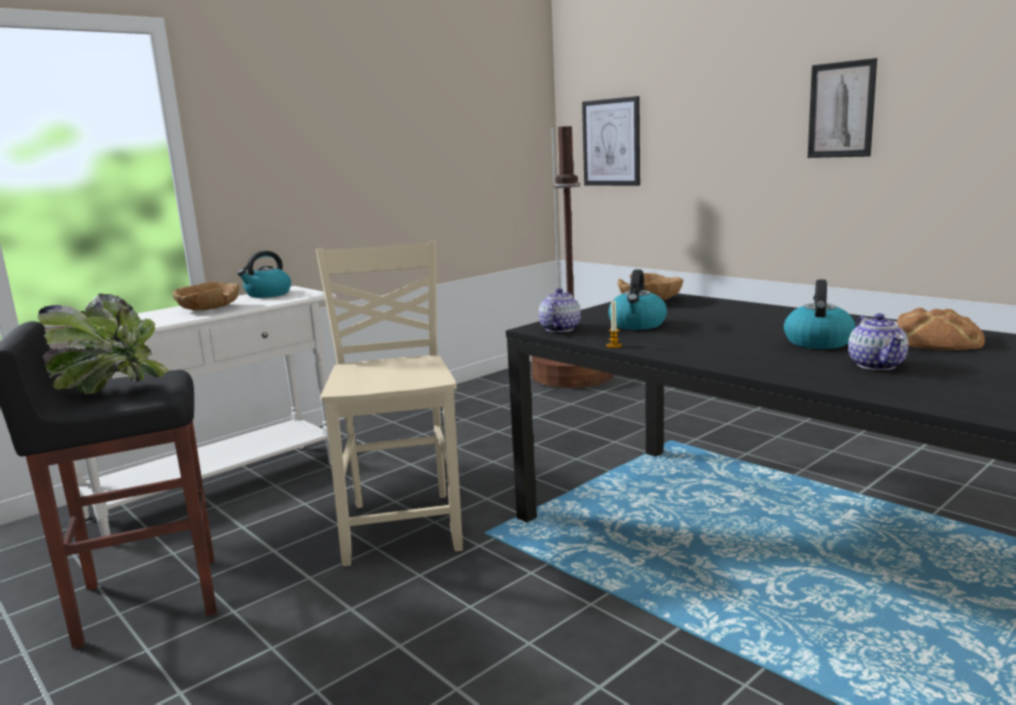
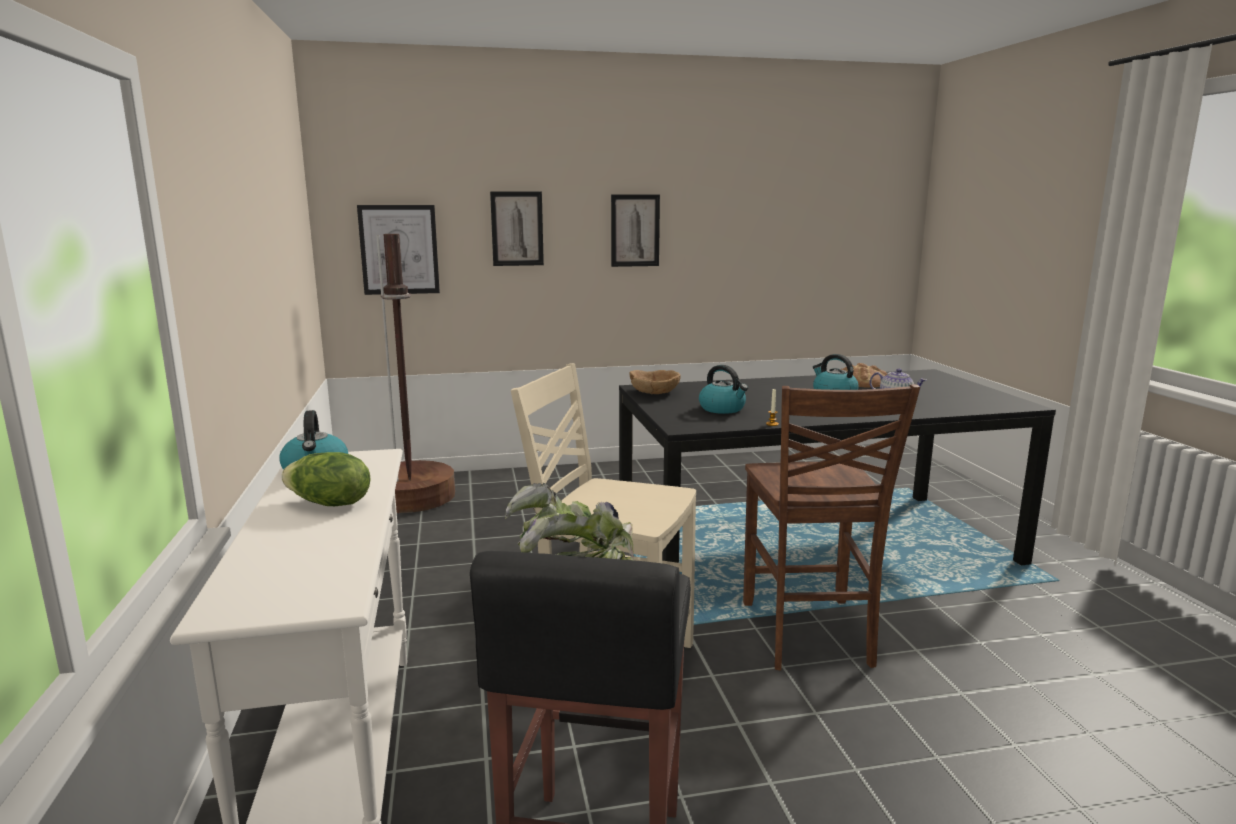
camera: 60 degrees left, 0 degrees up
brown bowl [172,282,240,310] -> lettuce [282,452,370,506]
teapot [538,288,581,332] -> none
none -> picture [490,191,544,266]
none -> brown chair [743,384,920,670]

